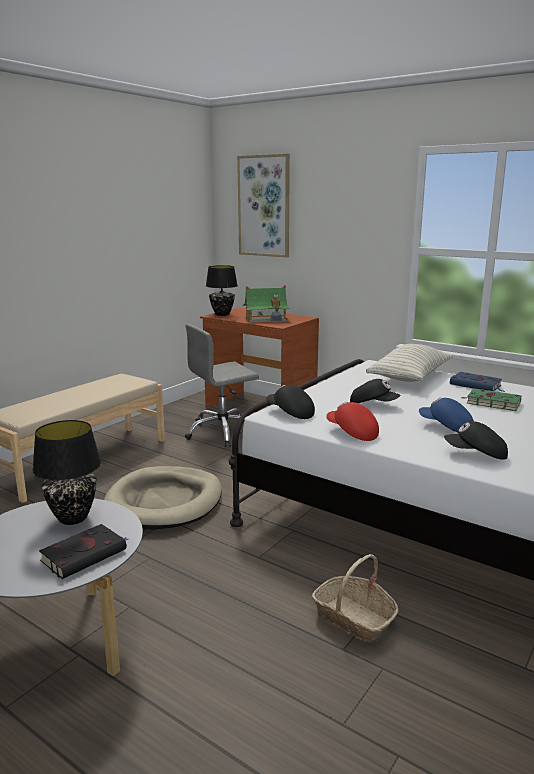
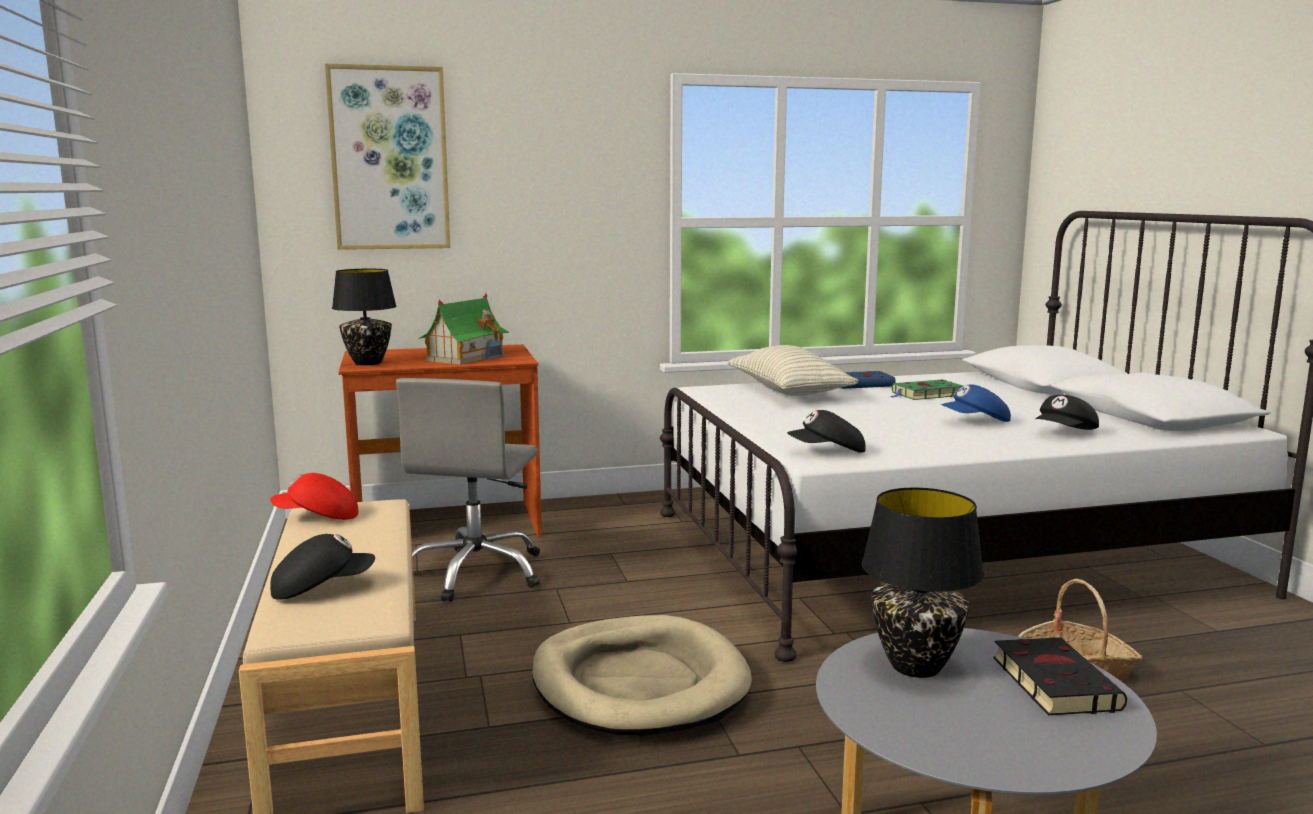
camera: 50 degrees left, 5 degrees down
red cap [326,402,379,441] -> red cap moved to [270,473,358,520]
black cap [350,379,401,403] -> black cap moved to [270,534,375,600]

